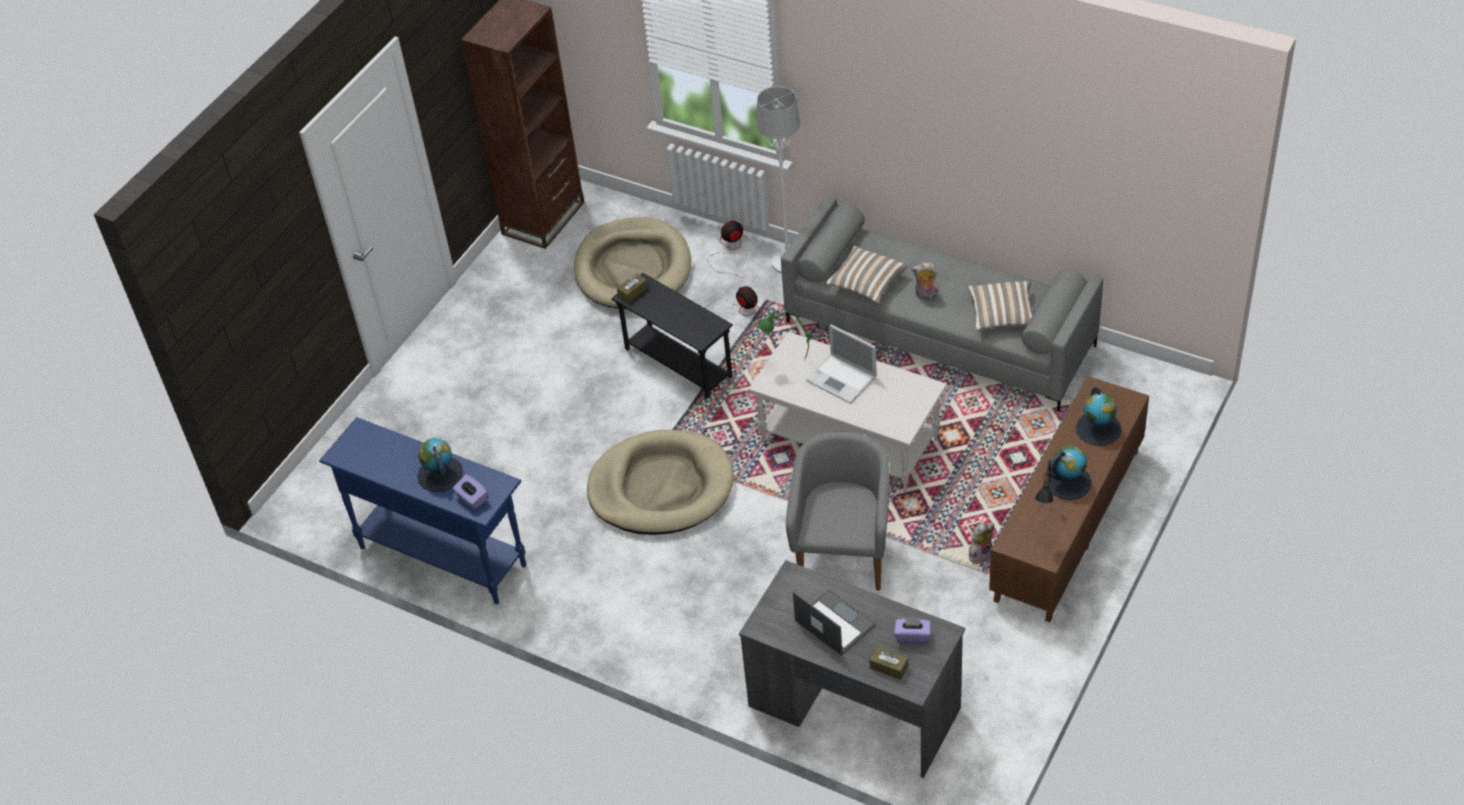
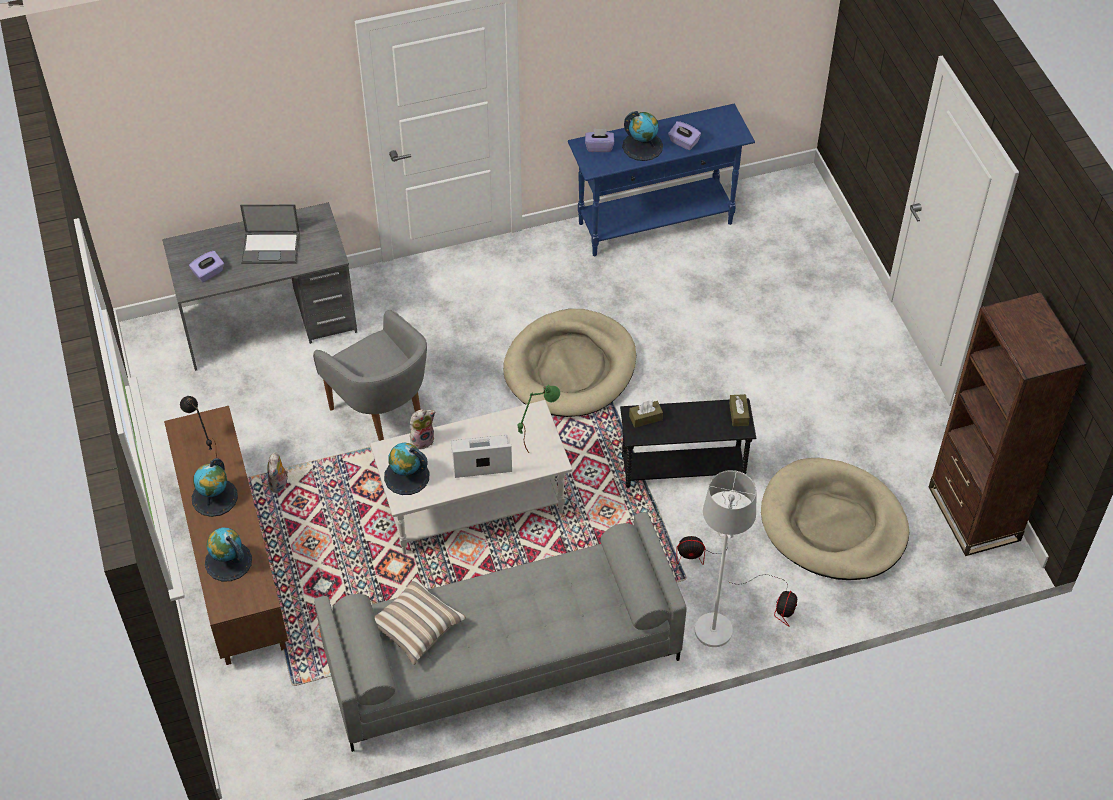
camera: 130 degrees right, 5 degrees up
pillow [825,246,909,304] -> none
brown tissue box [870,646,908,680] -> brown tissue box moved to [629,400,663,428]
plush toy [911,263,939,303] -> plush toy moved to [410,409,436,449]
none -> globe [384,443,429,495]
none -> purple tissue box [668,121,701,150]

